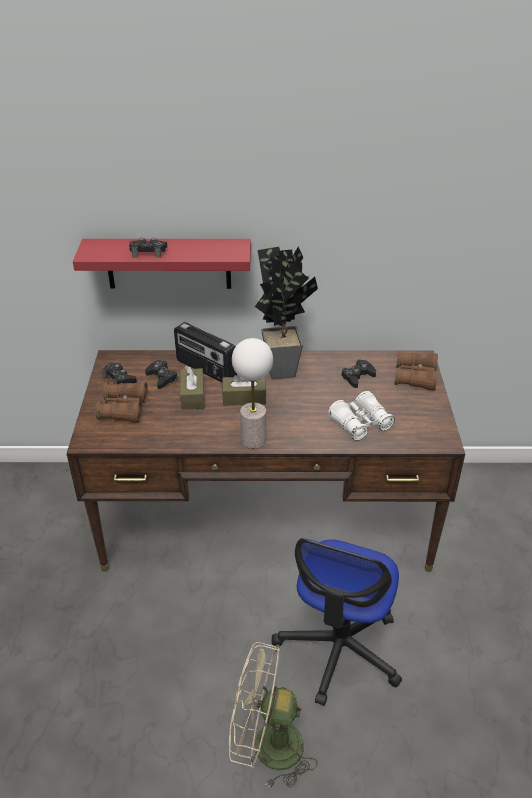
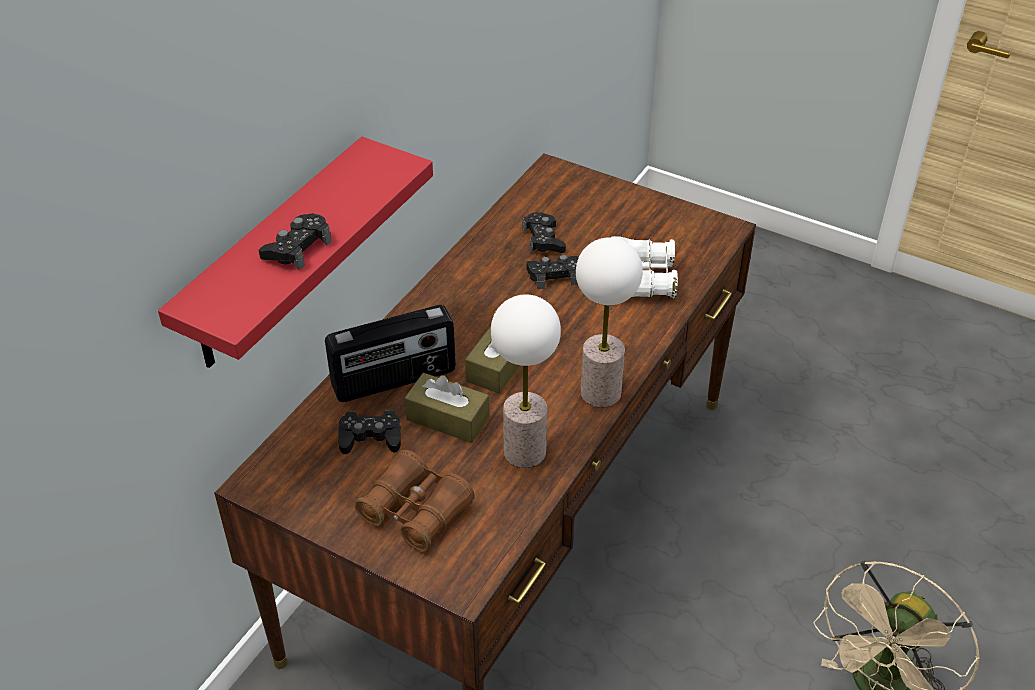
camera: 60 degrees left, 5 degrees up
black game controller [102,363,137,385] -> black game controller moved to [526,255,579,289]
potted plant [255,247,318,380] -> none
office chair [271,538,402,706] -> none
brown binoculars [395,351,438,391] -> none
none -> table lamp [491,294,561,468]

